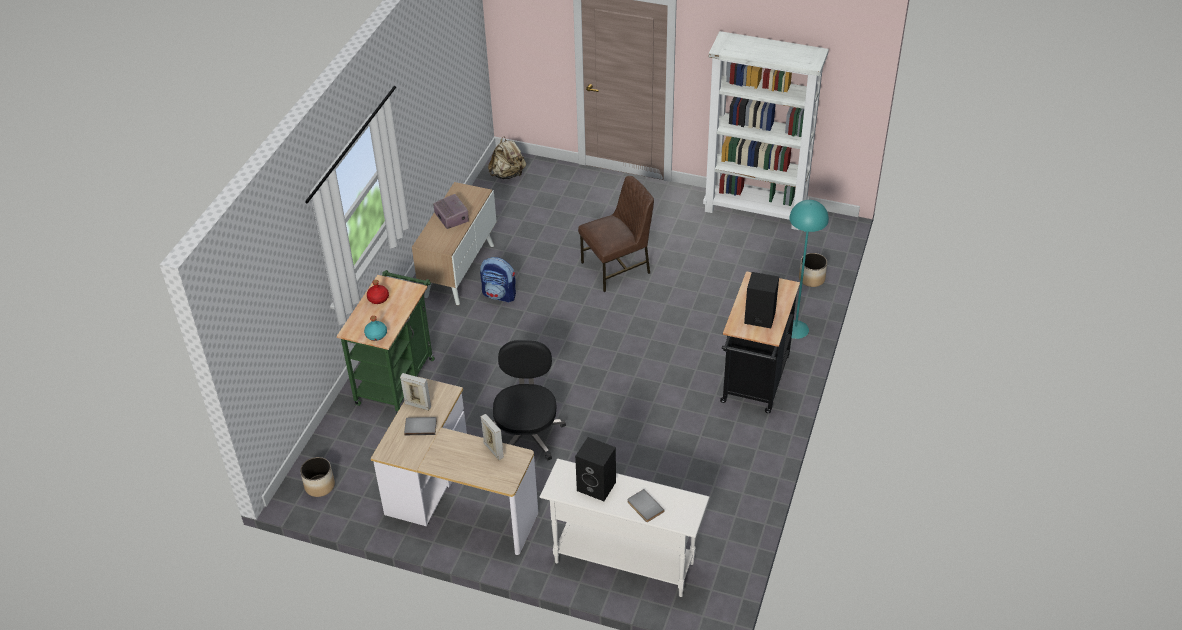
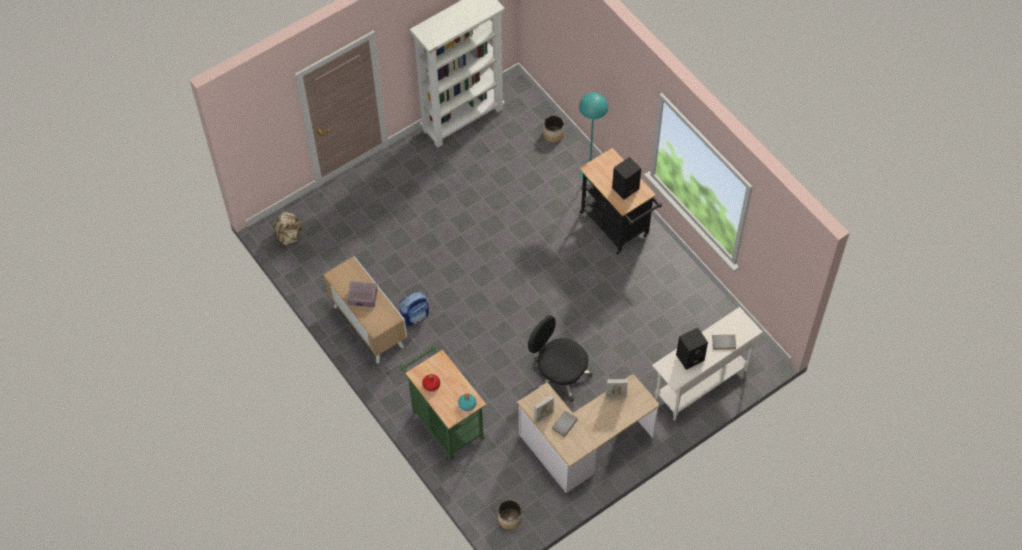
camera: 55 degrees left, 15 degrees up
brown chair [578,176,654,292] -> none

